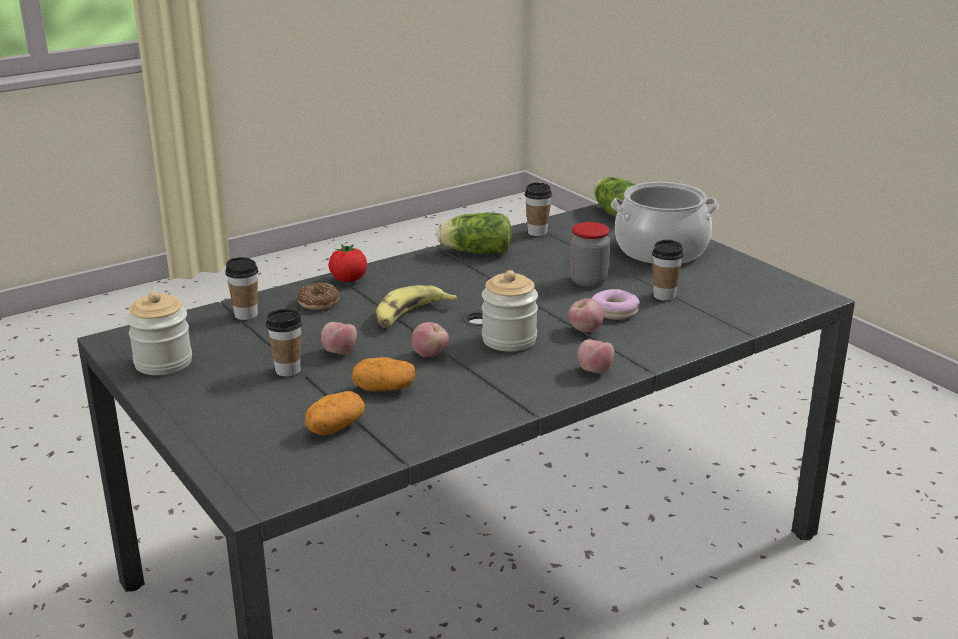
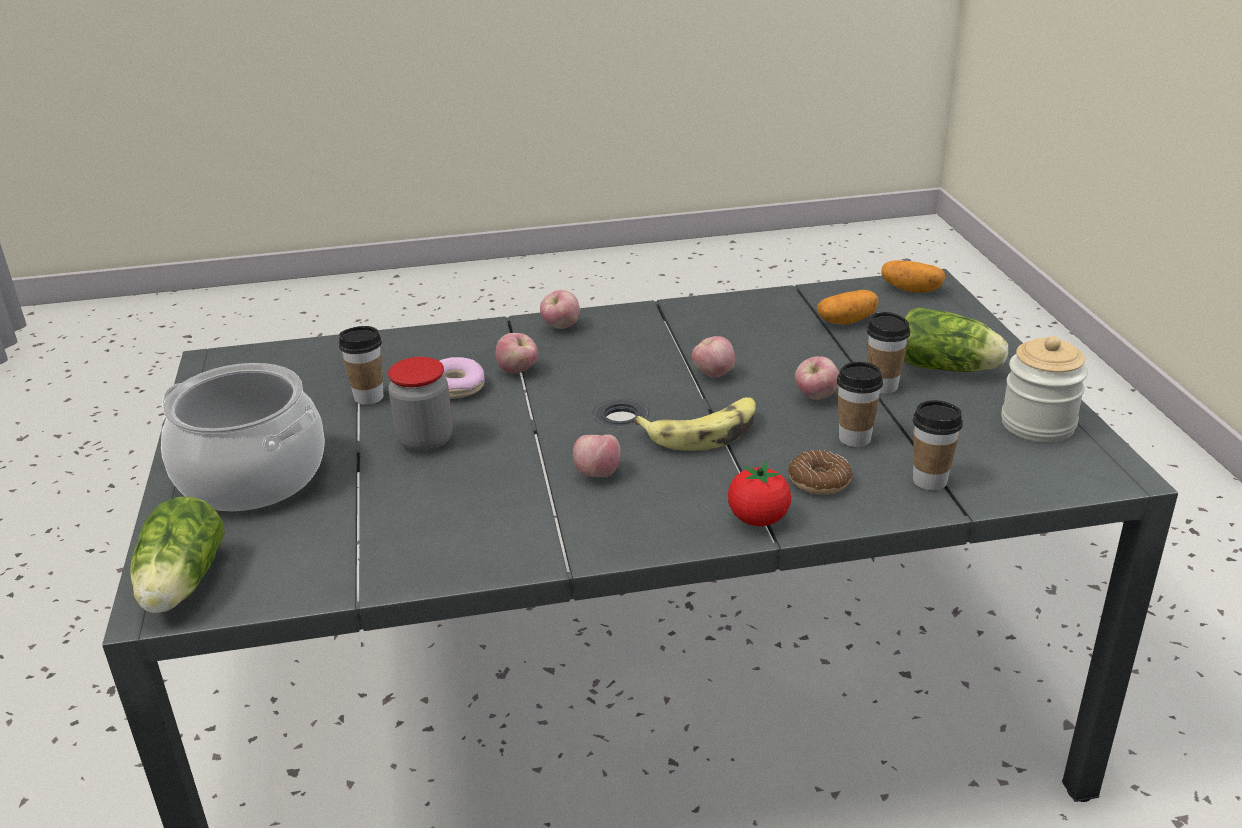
camera: 155 degrees left, 5 degrees up
potato [351,357,416,391] -> potato moved to [881,260,945,292]
lettuce [437,213,512,254] -> lettuce moved to [904,308,1008,372]
jar [482,270,538,351] -> none
cup [525,182,552,236] -> cup moved to [837,362,883,447]
none -> apple [573,435,621,477]

